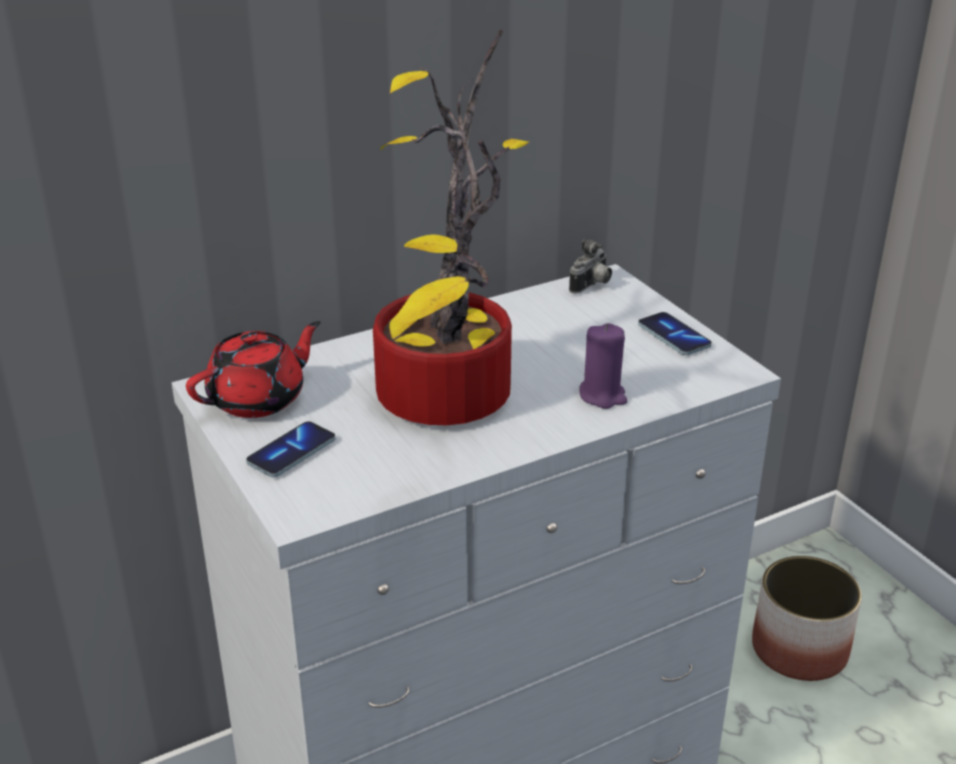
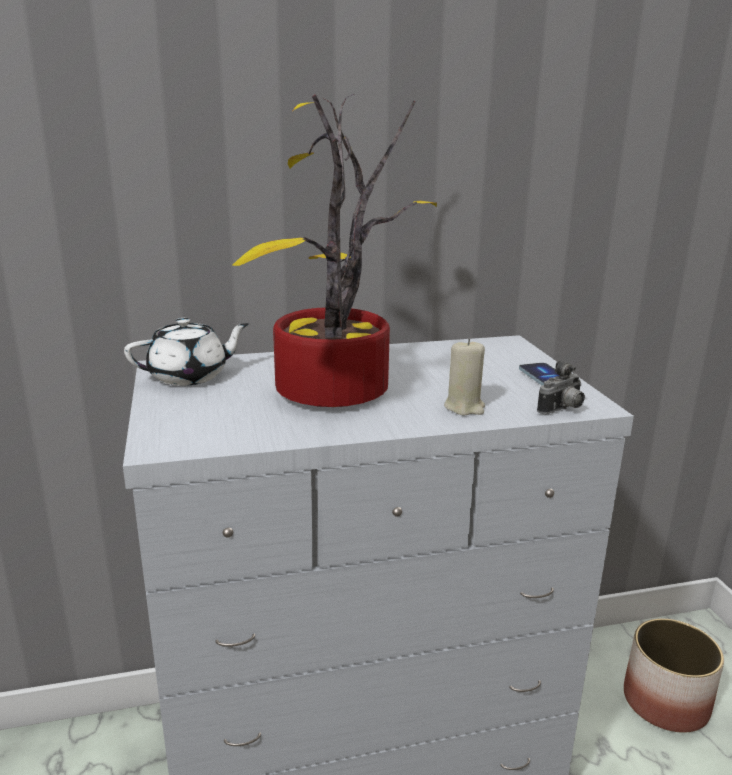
camera: 15 degrees right, 10 degrees down
red teapot [186,321,321,418] -> white teapot [124,318,249,386]
phone [246,421,335,477] -> none
camera [569,239,612,294] -> camera moved to [537,361,585,414]
purple candle [580,323,627,409] -> beige candle [444,339,485,415]

